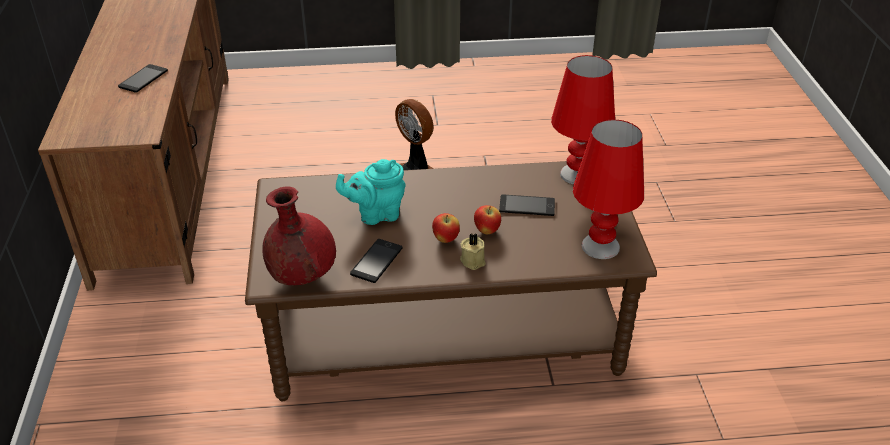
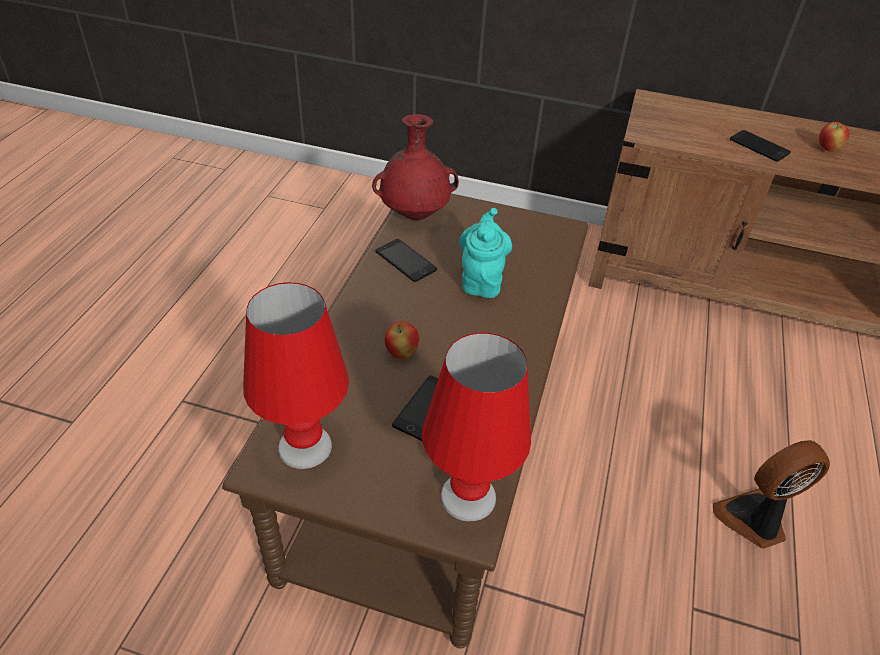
camera: 110 degrees right, 5 degrees up
apple [432,213,460,243] -> apple moved to [819,120,850,152]
beige candle [460,233,486,270] -> none

